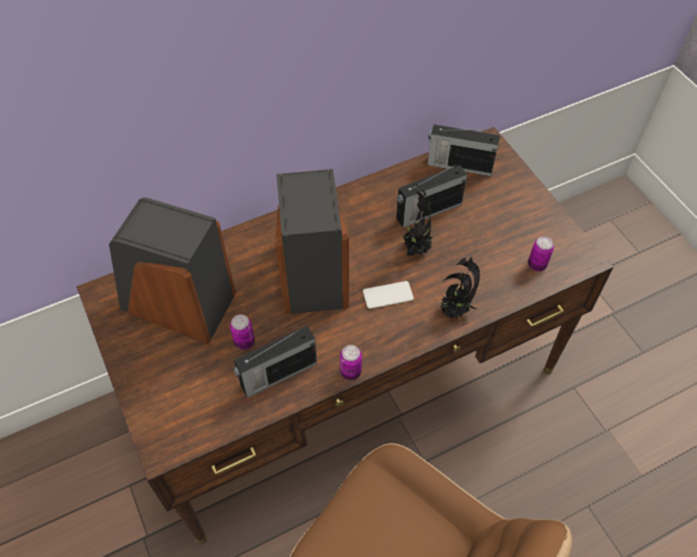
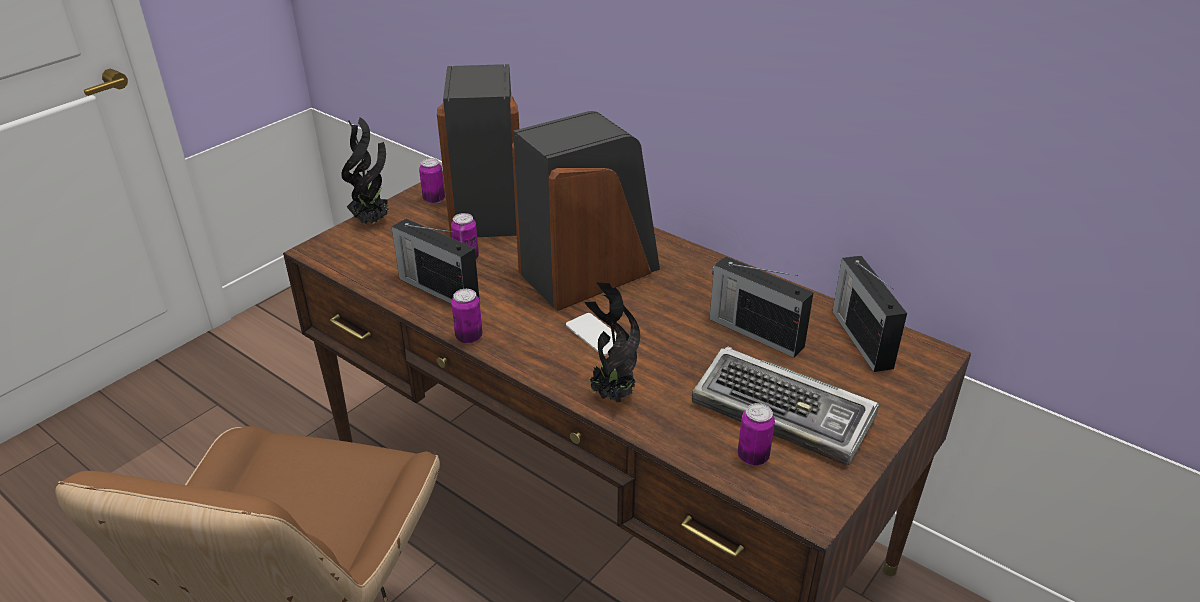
camera: 65 degrees right, 20 degrees down
potted plant [400,185,432,256] -> potted plant moved to [341,117,389,224]
none -> can [419,158,445,204]
none -> keyboard [692,346,879,466]

